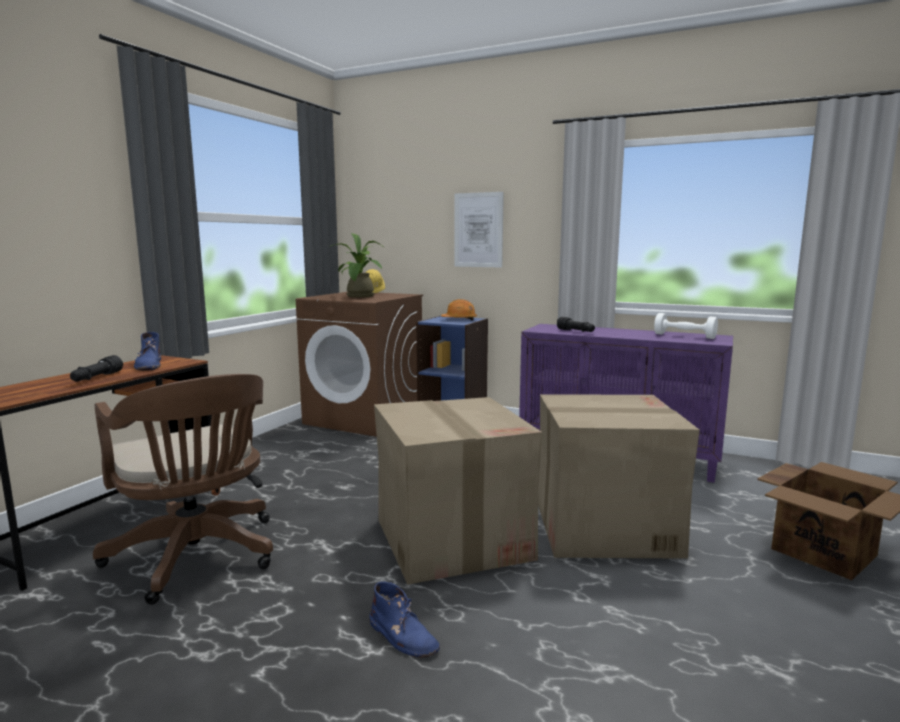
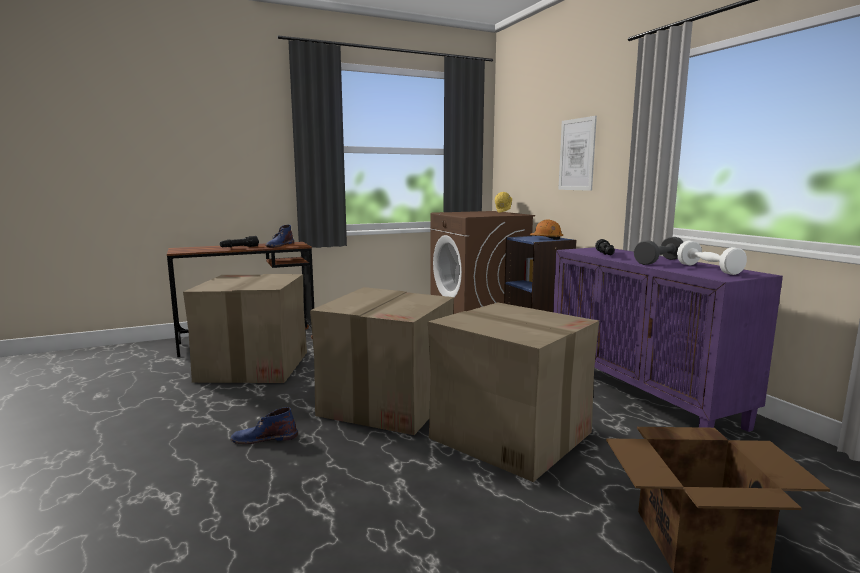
camera: 40 degrees right, 0 degrees up
brown office chair [93,374,273,605] -> cardboard box [183,274,307,383]
potted plant [329,233,385,298] -> none
blue boot [369,582,440,658] -> blue boot turned 90 degrees clockwise [230,407,298,444]
none -> grey dumbbell [634,237,683,265]

